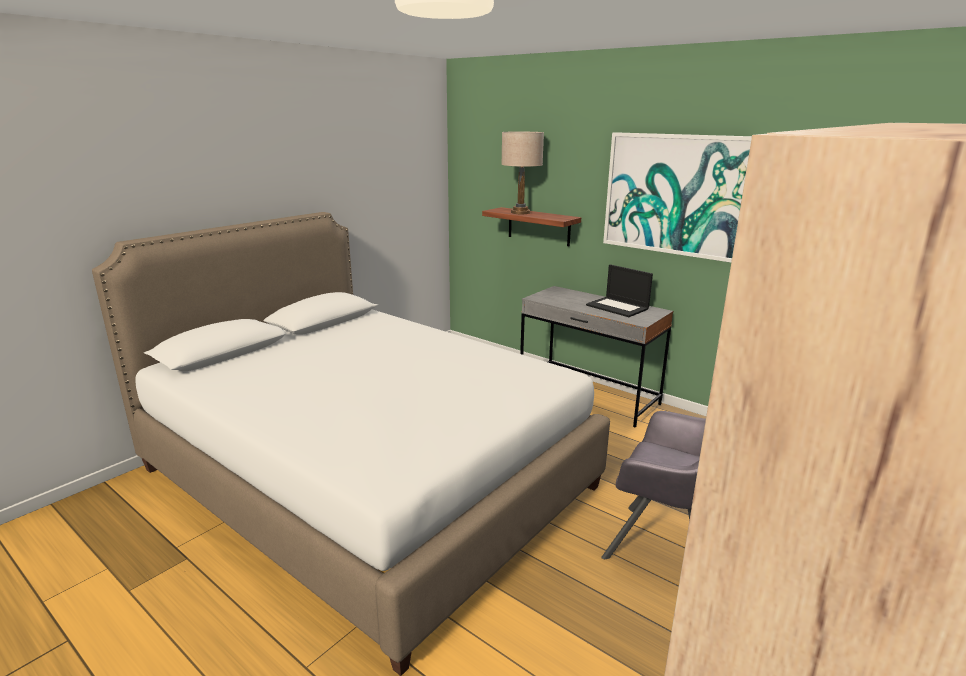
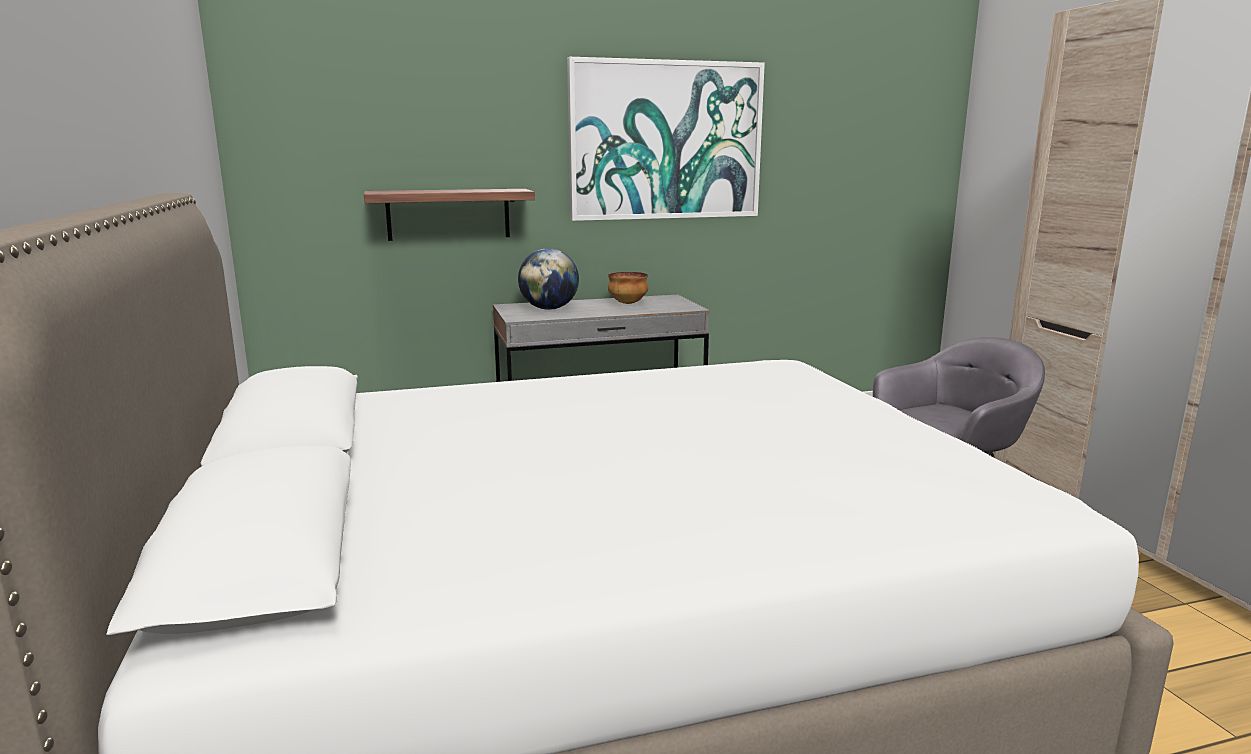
camera: 55 degrees left, 5 degrees down
beige table lamp [501,132,544,214] -> none
laptop [586,264,653,317] -> bowl [608,272,648,304]
none -> globe [518,249,579,310]

